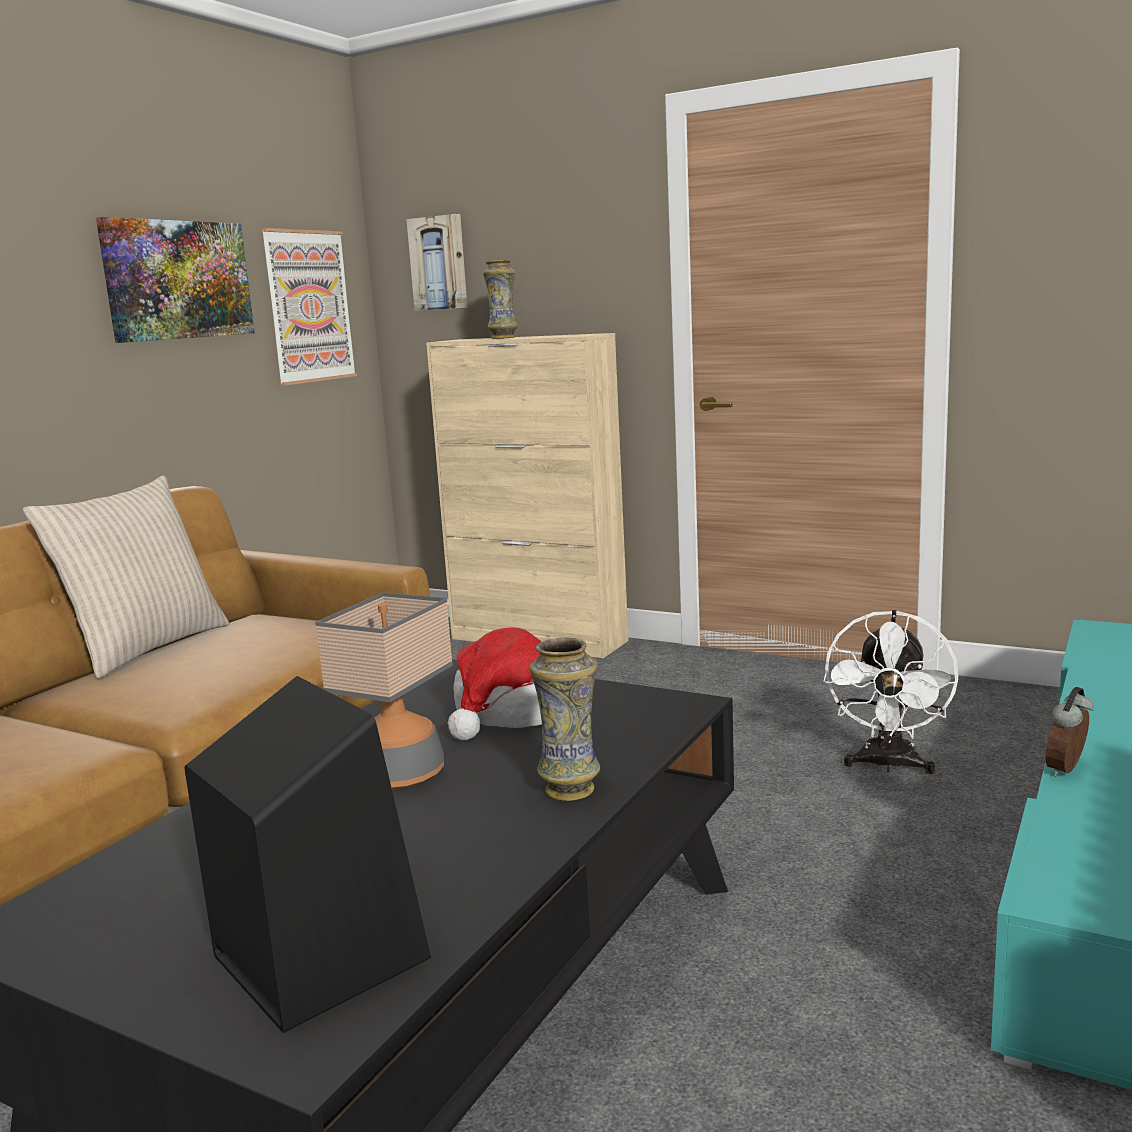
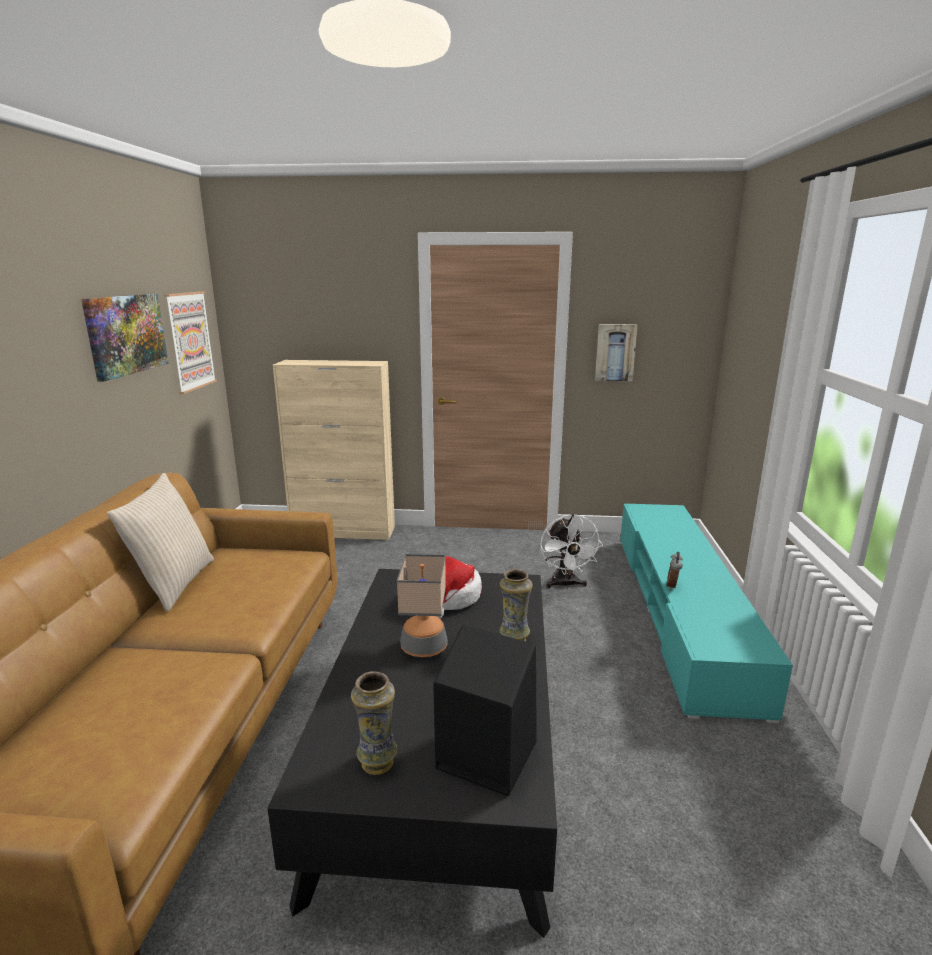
camera: 25 degrees left, 5 degrees up
picture [406,214,467,311] -> picture moved to [595,324,638,381]
vase [483,260,518,339] -> vase moved to [351,671,397,775]

